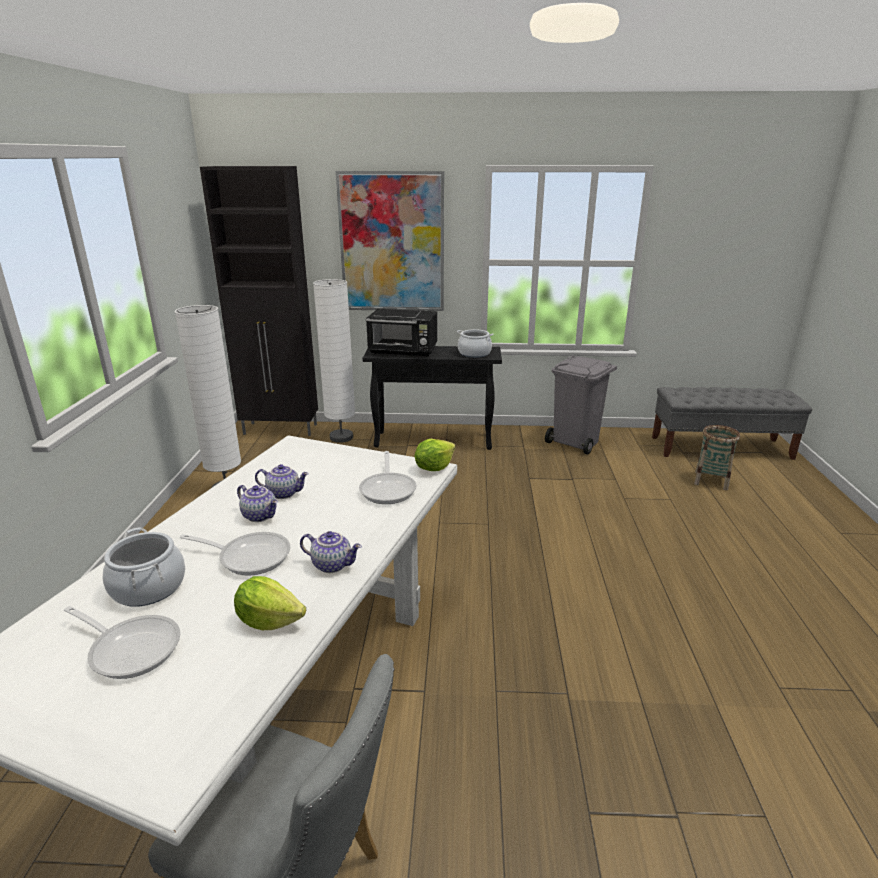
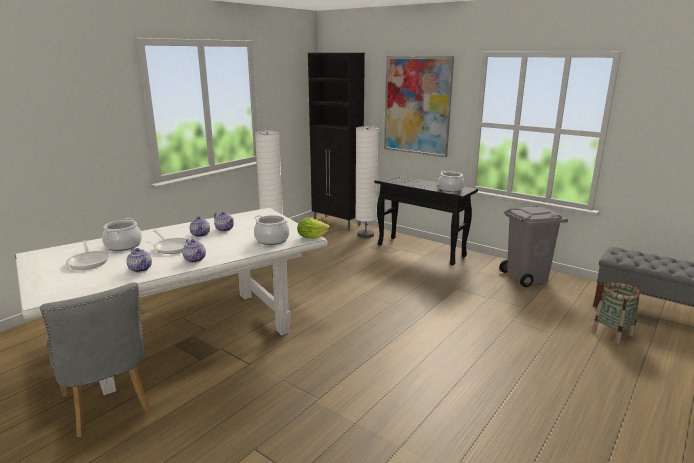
camera: 35 degrees right, 5 degrees down
lettuce [234,576,306,630] -> teapot [126,248,152,272]
frying pan [359,451,416,504] -> cooking pot [254,215,289,245]
black microwave [366,309,437,357] -> none

